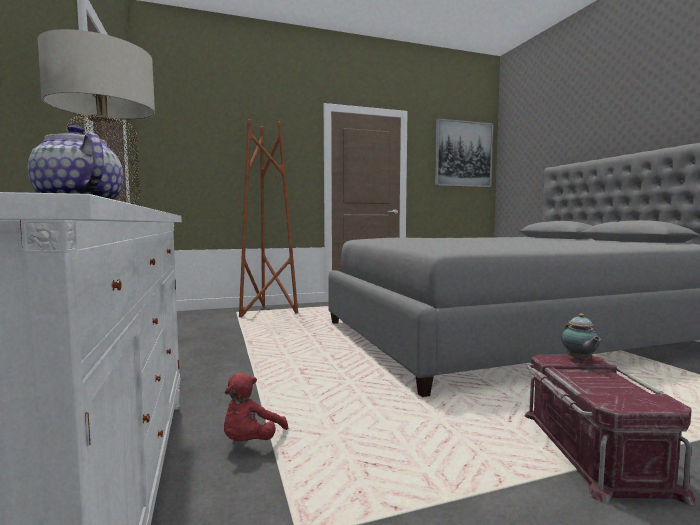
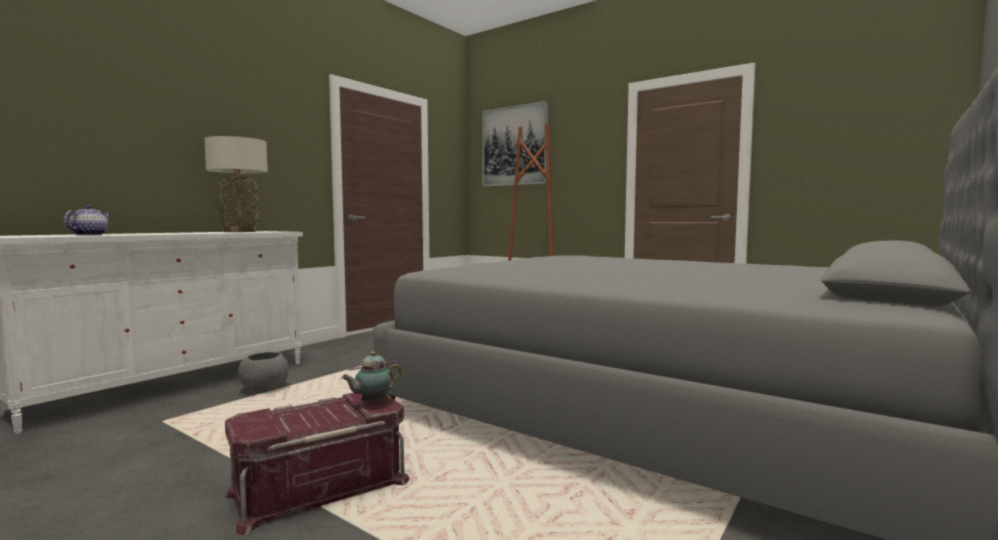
camera: 55 degrees right, 0 degrees up
red plush toy [224,373,288,442] -> grey bowl [238,352,289,392]
picture [435,118,493,187] -> picture moved to [482,101,549,187]

